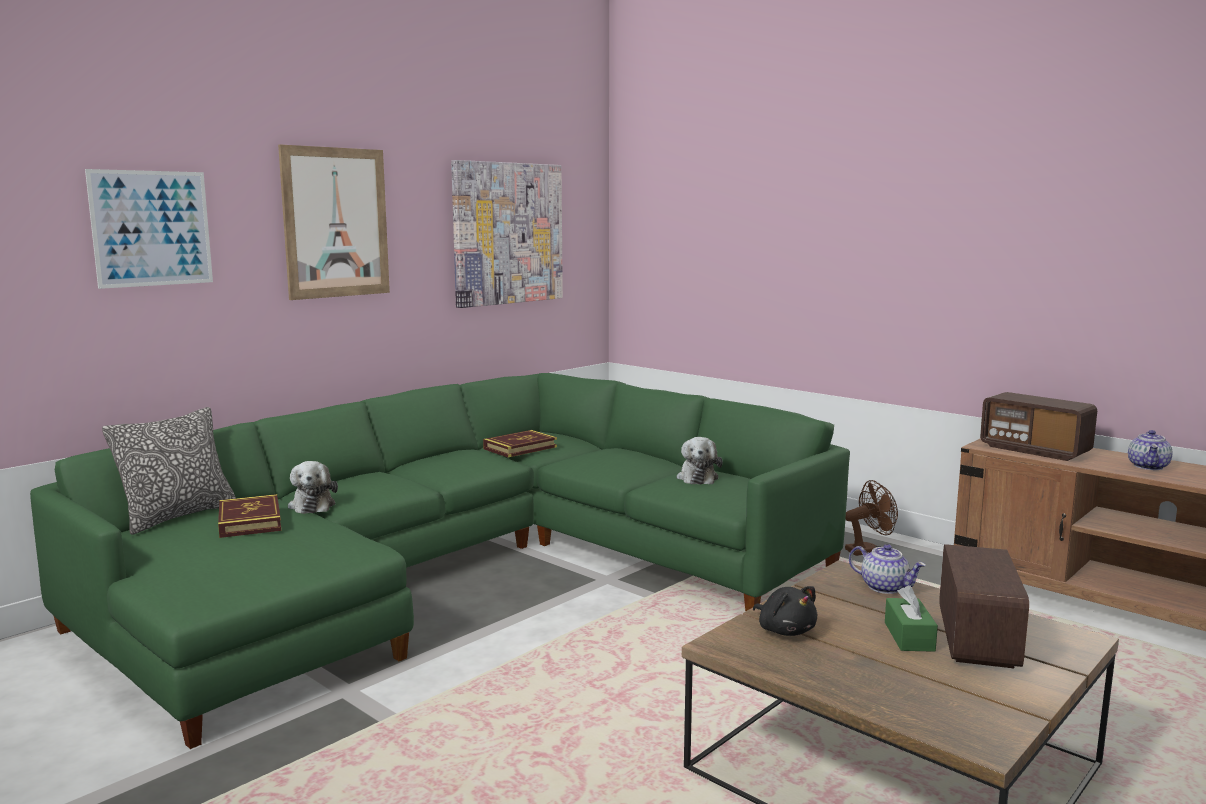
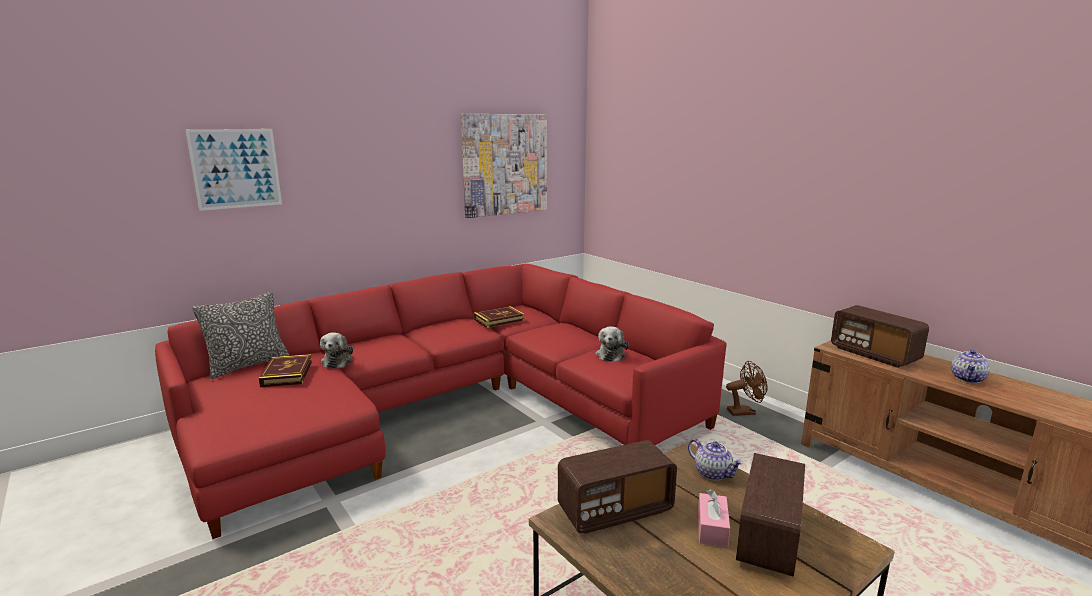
camera: 10 degrees right, 5 degrees up
green sofa [30,373,850,749] -> red sofa [155,264,727,539]
picture [278,145,390,300] -> none
black plush toy [753,586,817,636] -> radio [558,440,677,534]
green tissue box [885,585,938,652] -> pink tissue box [698,489,730,547]

